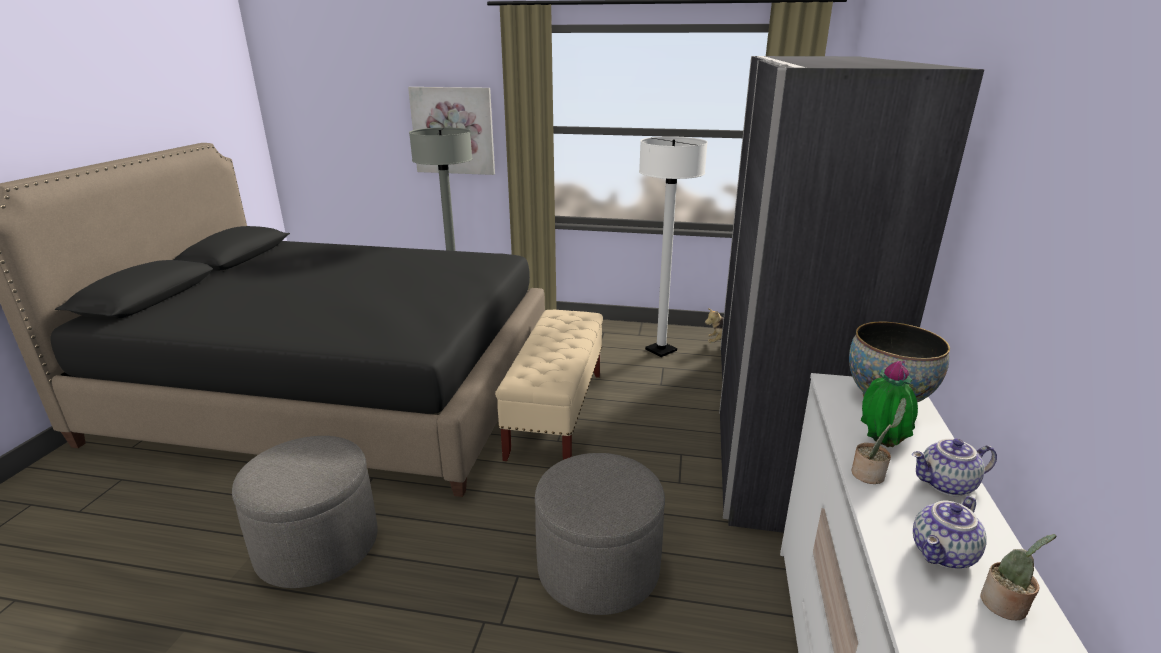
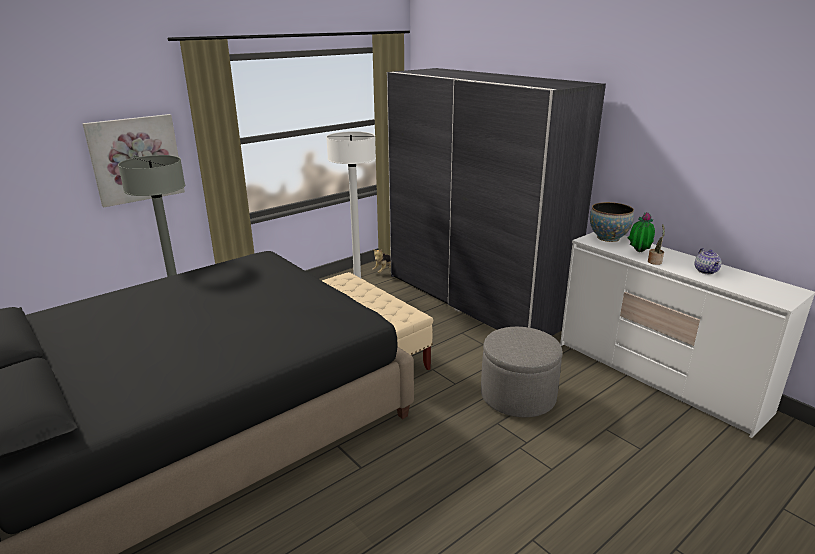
camera: 50 degrees left, 0 degrees up
grey ottoman [232,436,378,588] -> none
teapot [912,438,997,496] -> none
potted plant [981,534,1056,620] -> none

